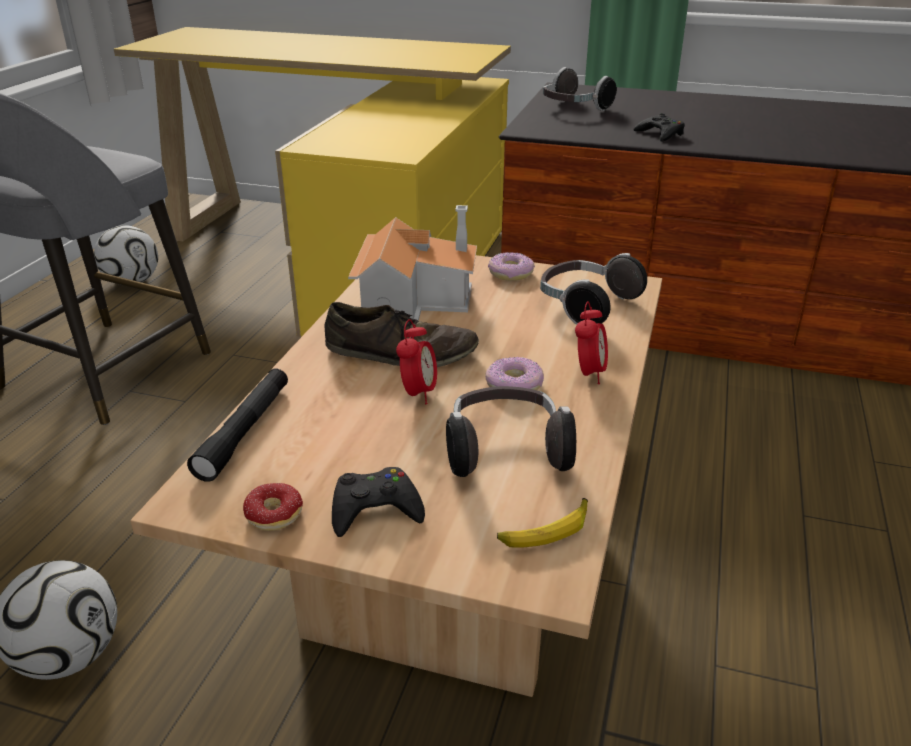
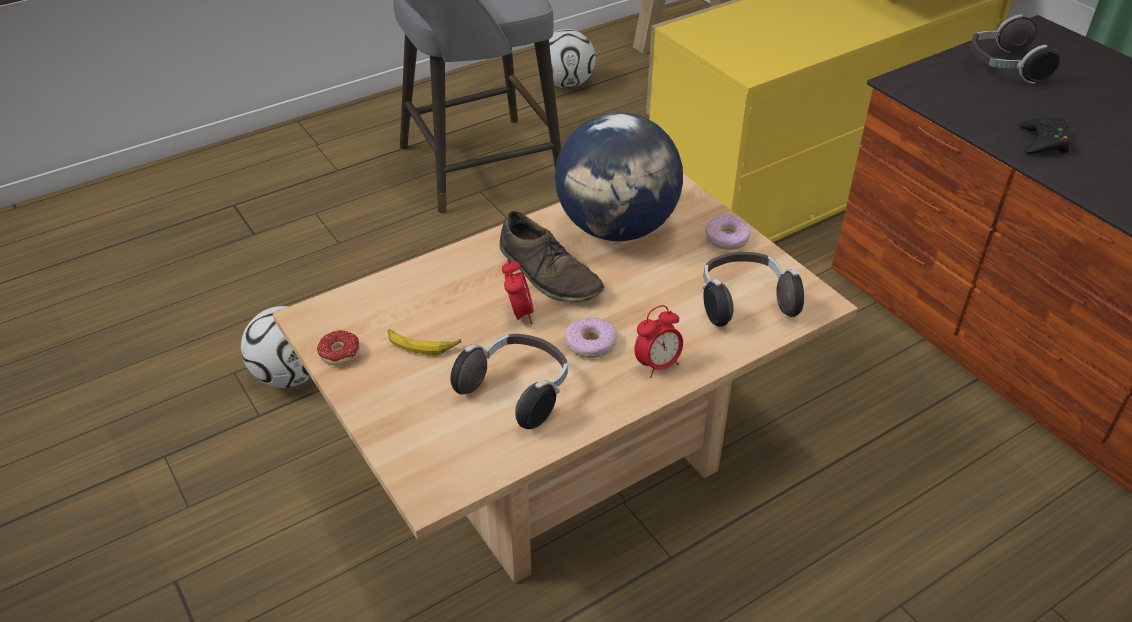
camera: 40 degrees right, 10 degrees up
black flashlight [187,369,288,482] -> none
black game controller [332,467,425,537] -> none
toy house [348,205,477,321] -> globe [555,112,683,241]
alarm clock [396,319,437,404] -> alarm clock turned 60 degrees counterclockwise [502,259,534,324]
banana [497,498,588,548] -> banana moved to [387,329,461,355]

